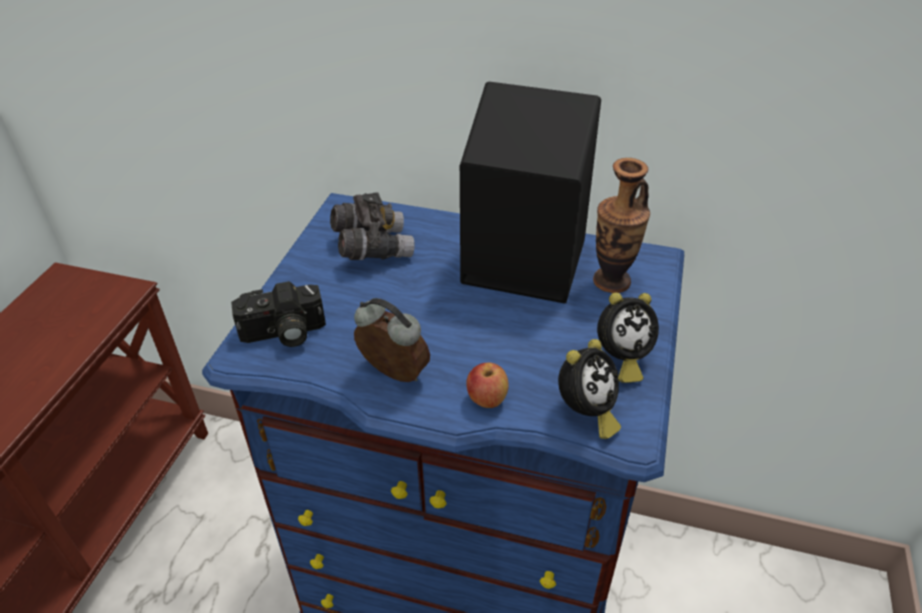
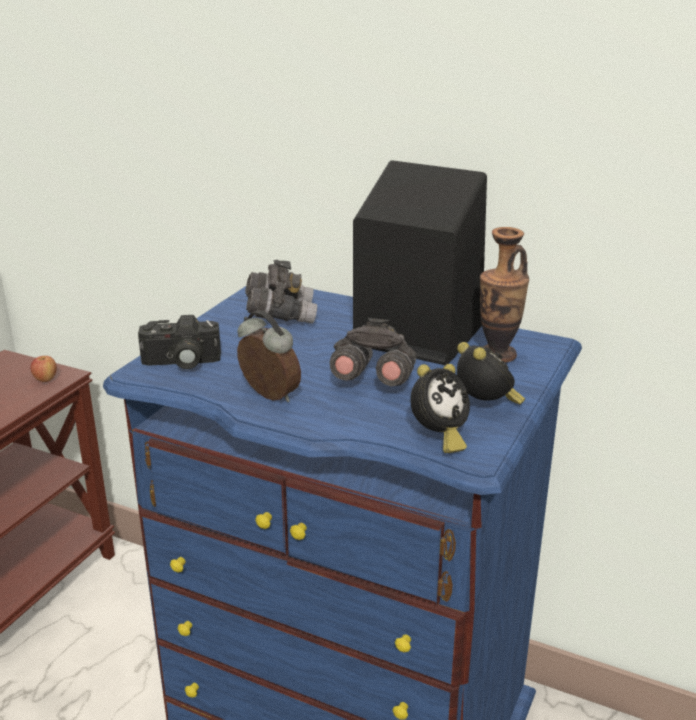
camera: 10 degrees right, 15 degrees down
apple [466,363,509,408] -> apple moved to [30,356,57,382]
alarm clock [597,292,659,383] -> alarm clock turned 105 degrees counterclockwise [457,342,525,405]
none -> grey binoculars [330,318,416,386]

